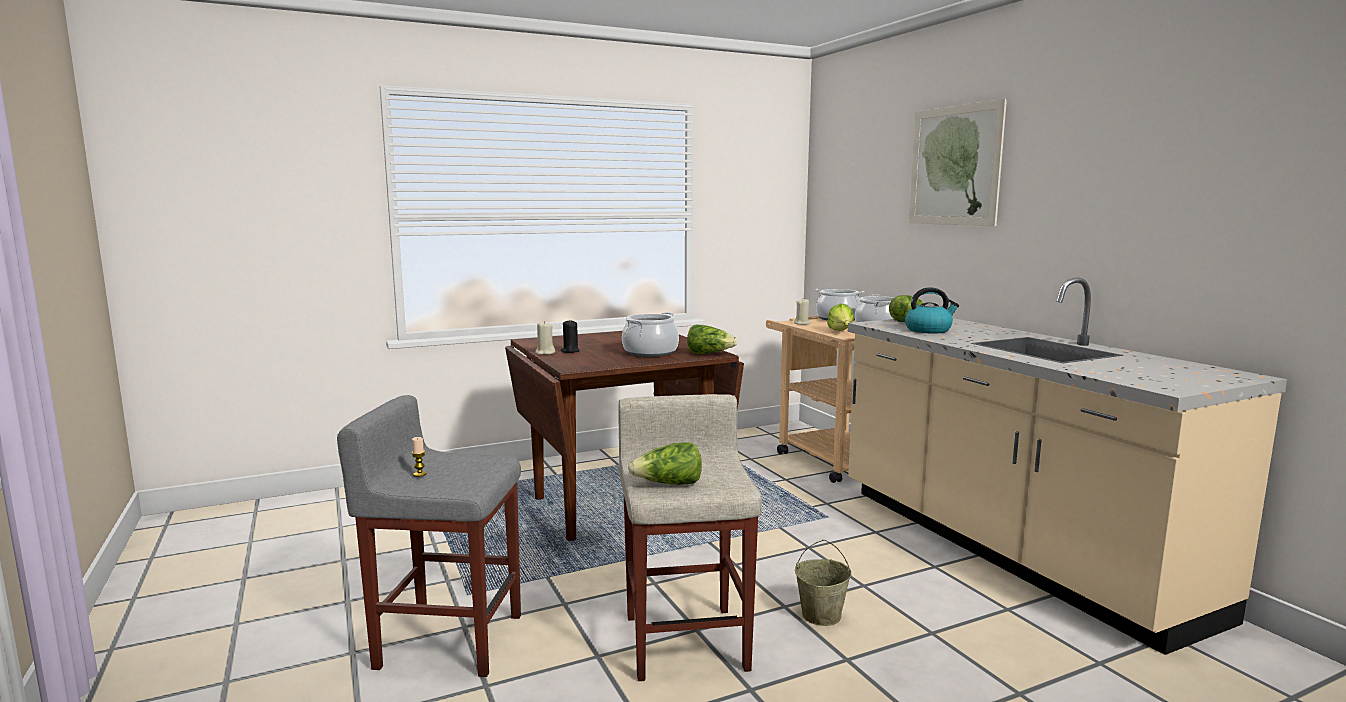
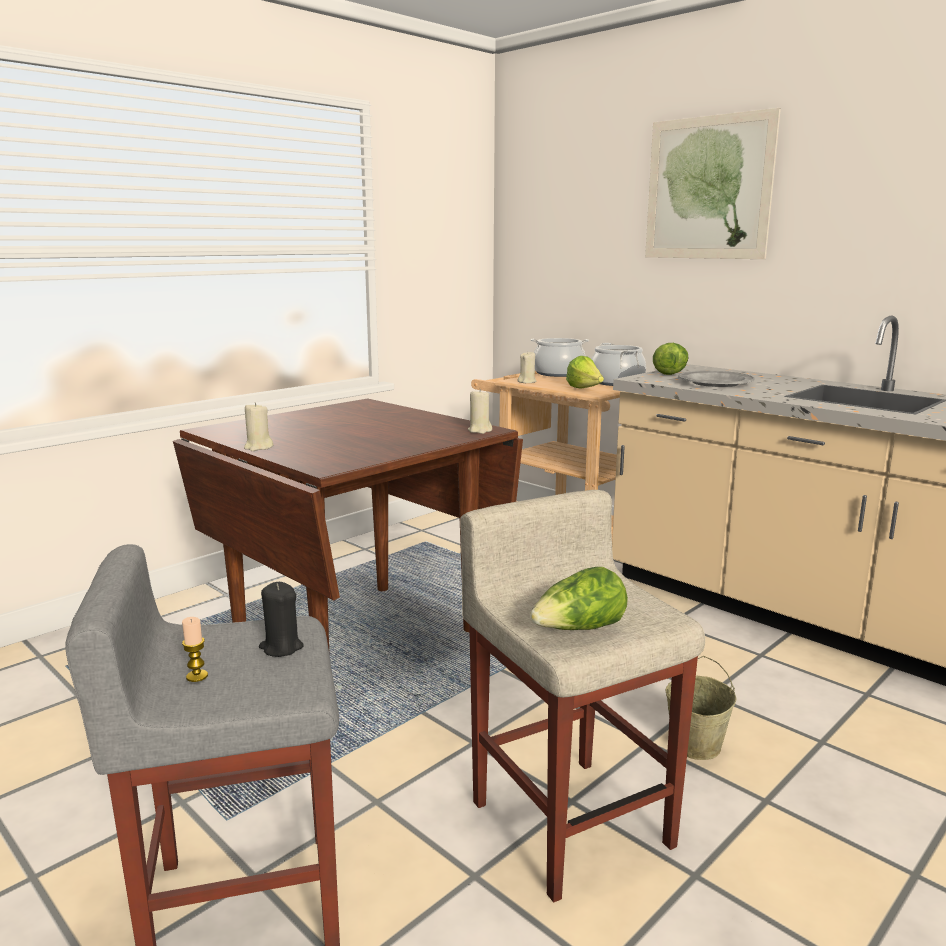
camera: 20 degrees left, 5 degrees up
black candle [561,320,580,353] -> black candle moved to [259,582,304,657]
cooking pot [622,312,679,357] -> none
lettuce [687,324,738,354] -> beige candle [468,389,492,434]
kettle [905,287,959,334] -> grey plate [678,371,755,387]

